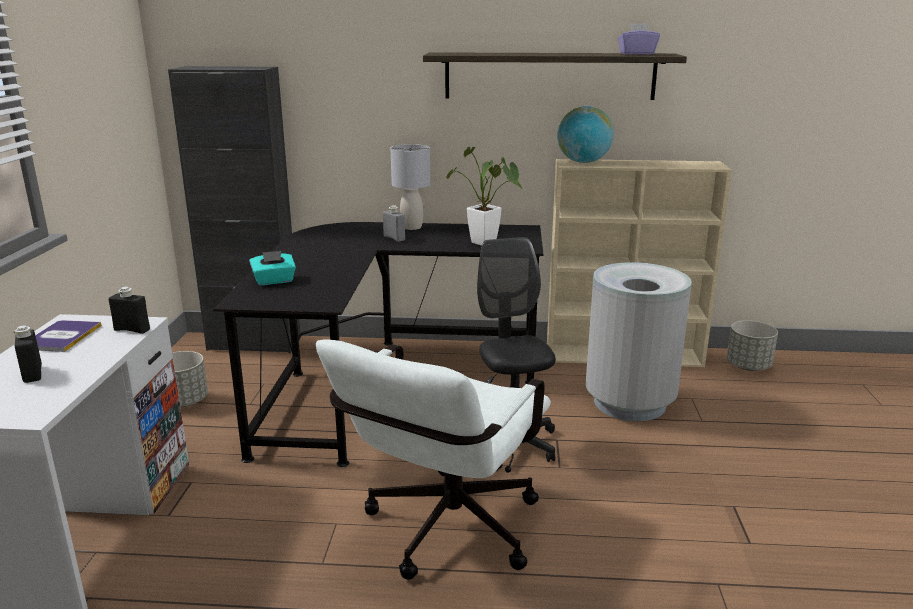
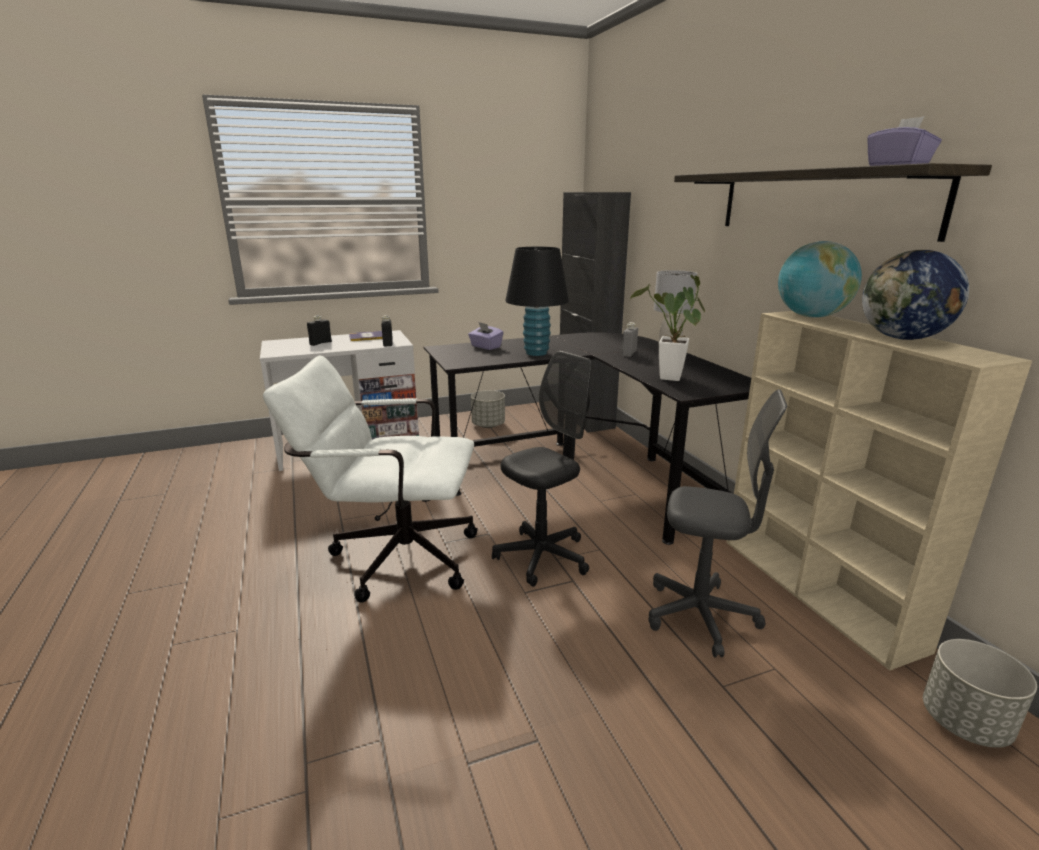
camera: 65 degrees right, 0 degrees up
turquoise tissue box [249,251,296,286] -> purple tissue box [468,322,503,350]
grey trash can [586,262,692,421] -> grey office chair [649,389,787,657]
none -> black table lamp [505,247,569,356]
none -> globe [862,250,969,340]

